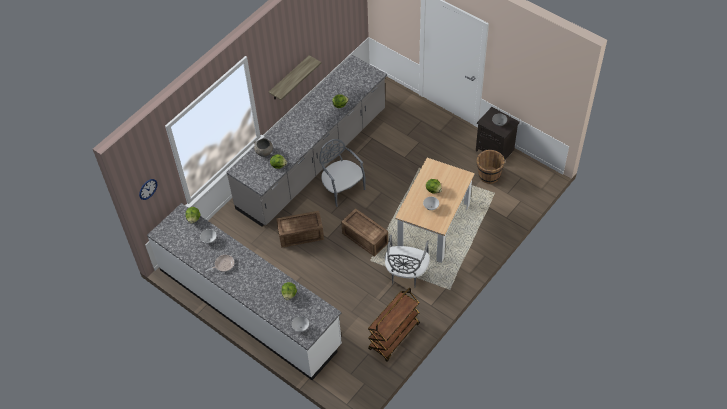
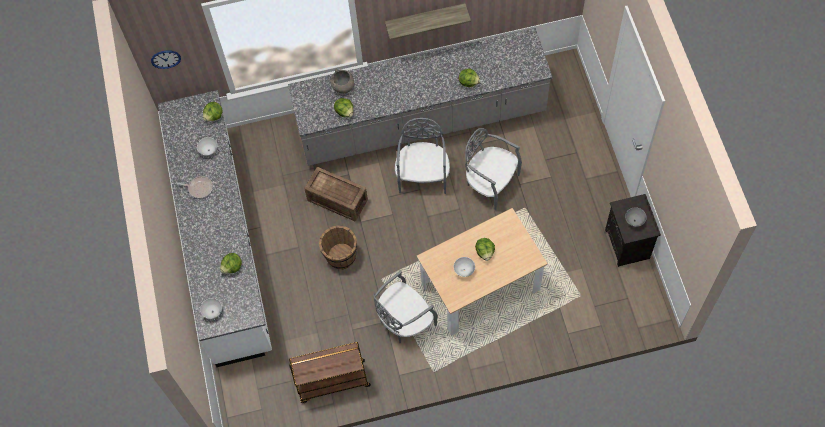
camera: 40 degrees right, 10 degrees up
crate [341,208,388,257] -> none
brown bucket [477,150,505,184] -> brown bucket moved to [319,225,357,270]
none -> grey chair [465,128,522,210]

